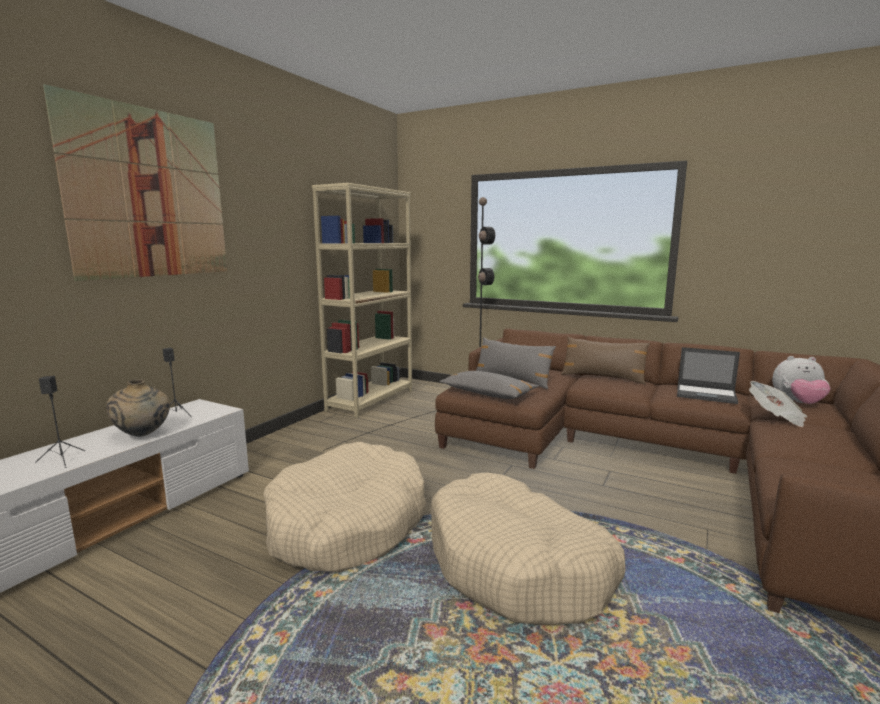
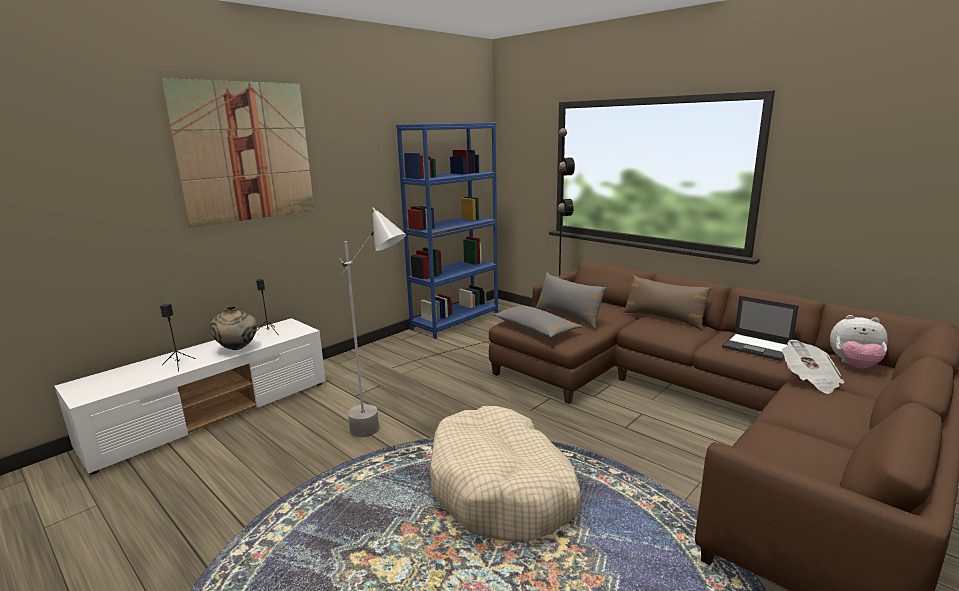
camera: 15 degrees right, 5 degrees up
beige dog bed [264,442,427,572] -> grey floor lamp [340,207,406,437]
beige bookcase [312,183,412,418] -> blue bookcase [396,123,498,339]

